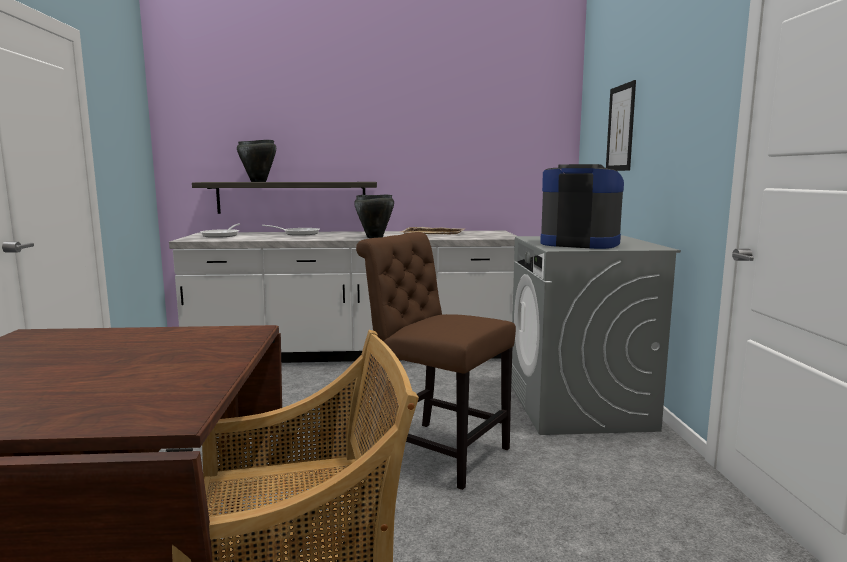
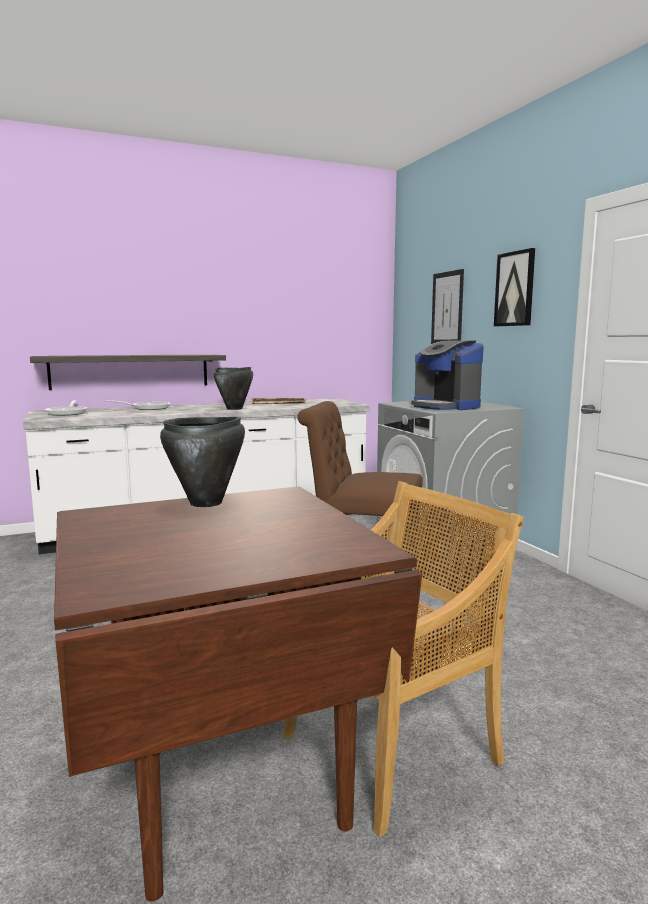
camera: 20 degrees left, 0 degrees up
black cooking pot [237,140,276,182] -> black cooking pot moved to [160,417,245,507]
coffee machine [540,164,624,249] -> coffee machine turned 135 degrees counterclockwise [411,341,484,410]
none -> picture [494,248,535,326]

